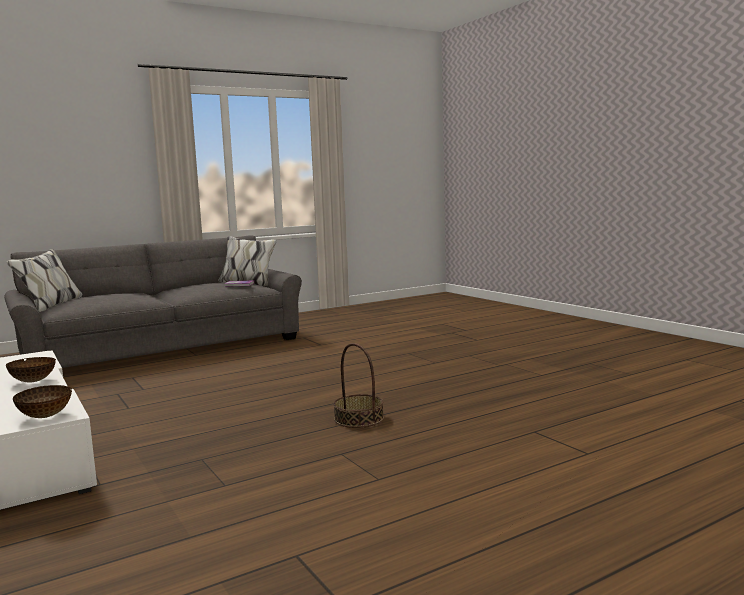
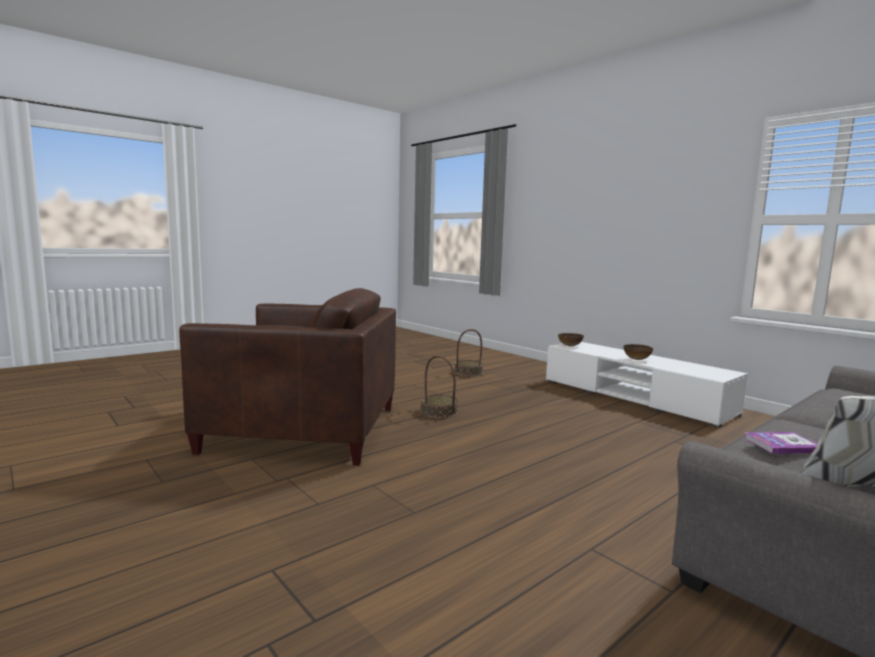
camera: 170 degrees right, 0 degrees up
none -> brown armchair [179,288,396,465]
none -> basket [455,329,483,377]

